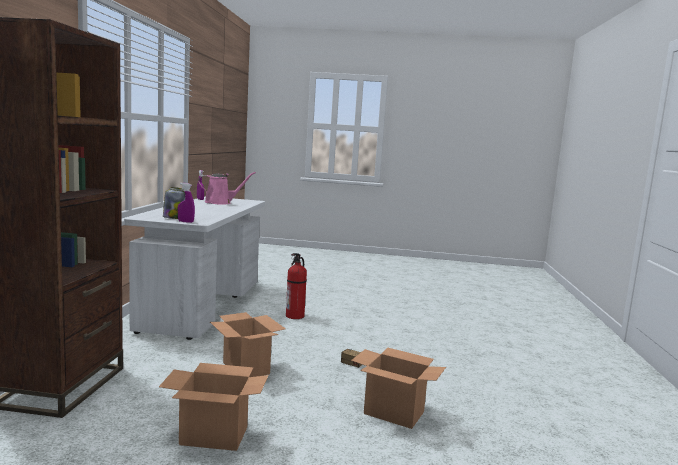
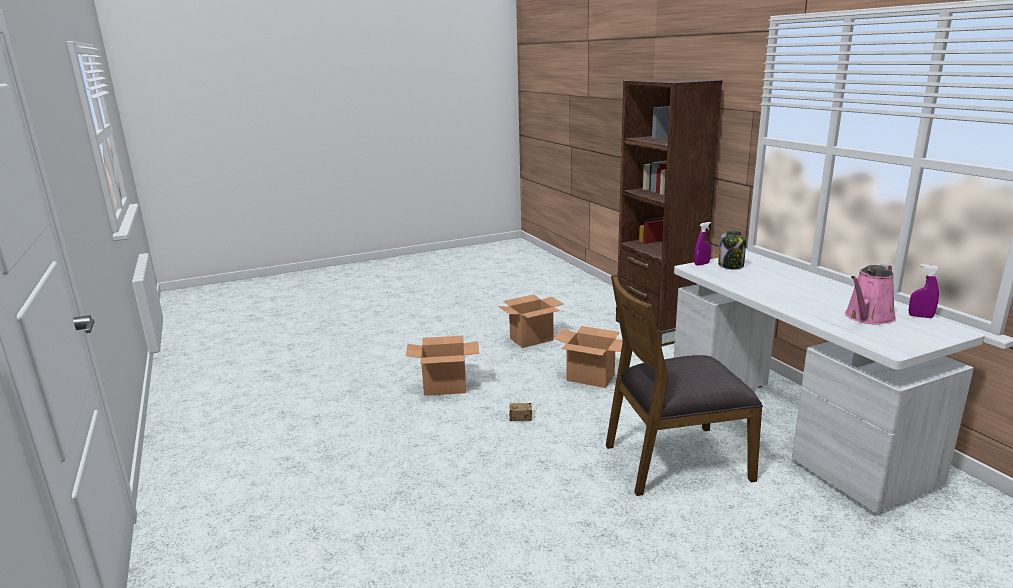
camera: 150 degrees right, 10 degrees up
fire extinguisher [286,253,307,319] -> brown chair [606,274,763,496]

